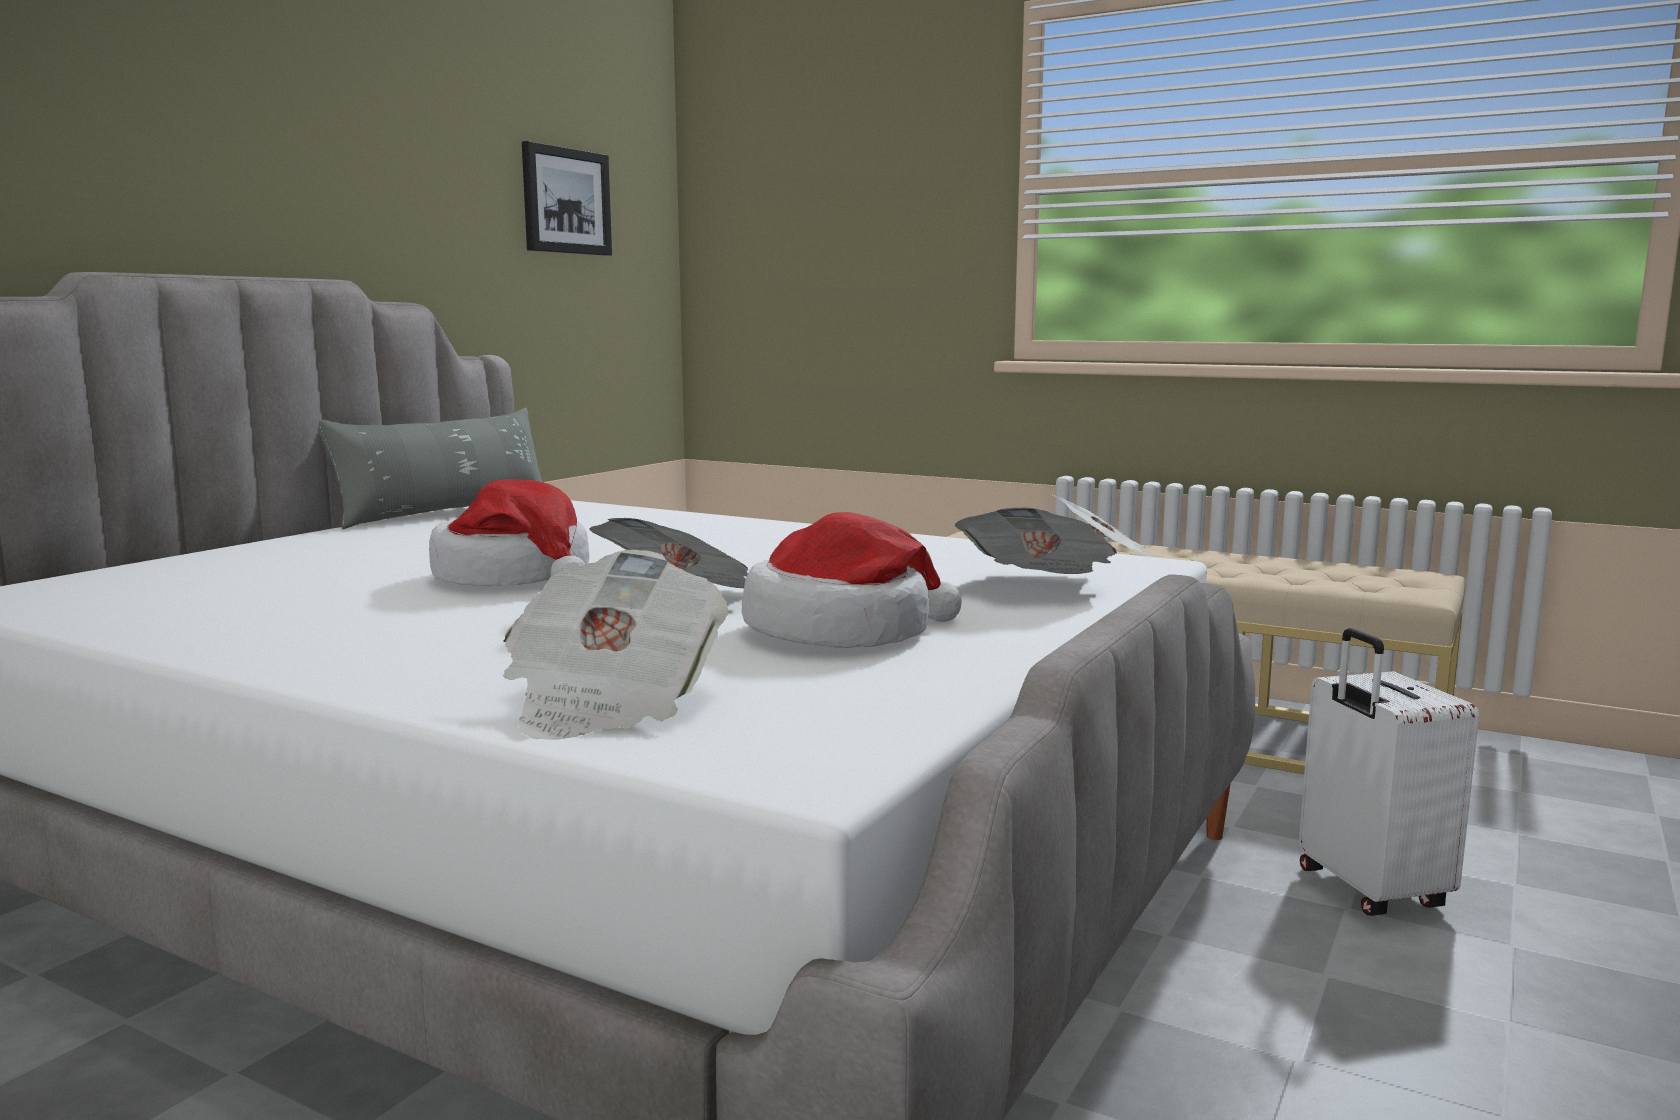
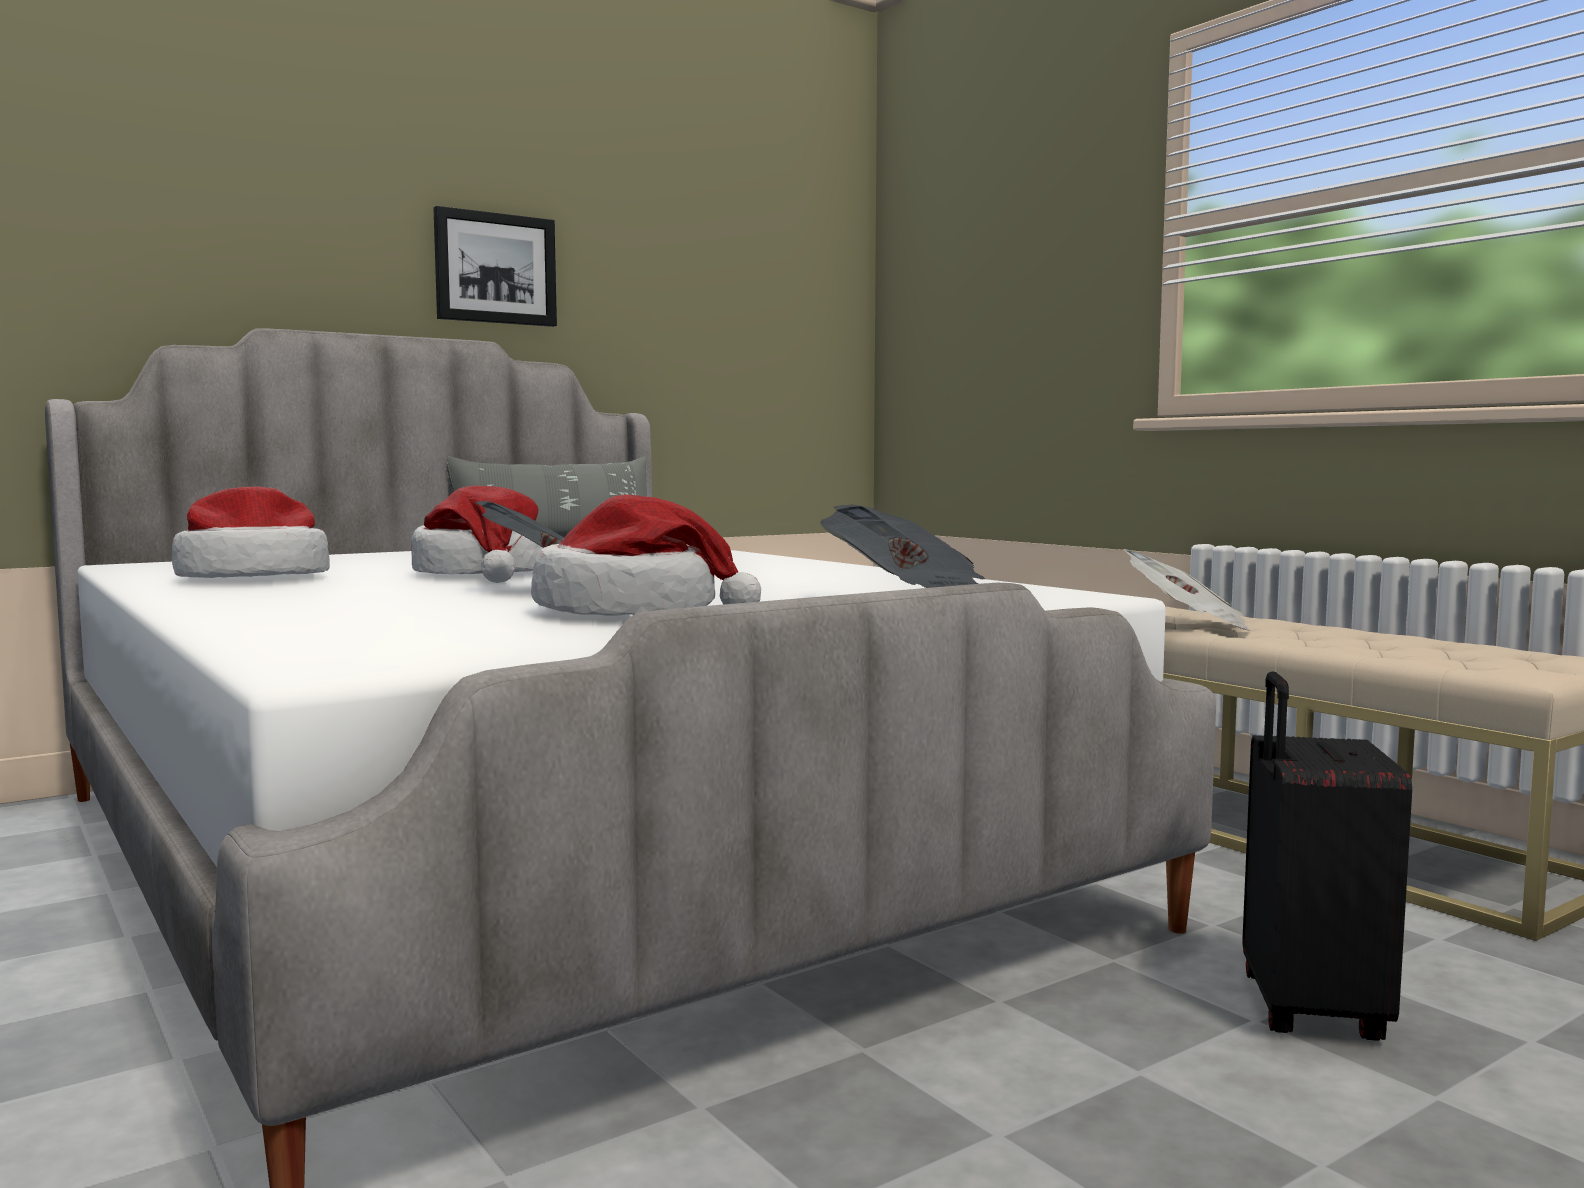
camera: 25 degrees right, 5 degrees down
newspaper [503,550,728,740] -> none
picture [522,141,612,256] -> picture moved to [434,206,557,327]
white suitcase [1299,628,1479,916] -> black suitcase [1242,671,1412,1041]
none -> hat [172,487,330,578]

